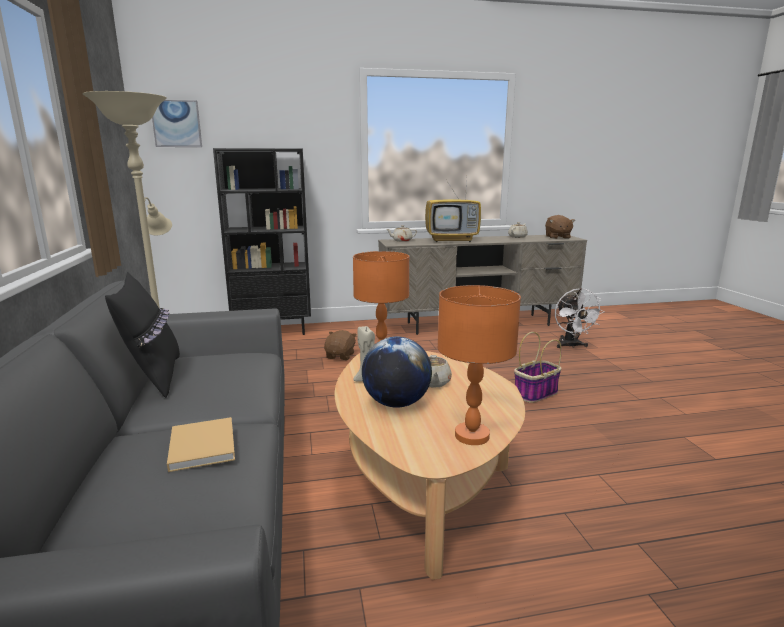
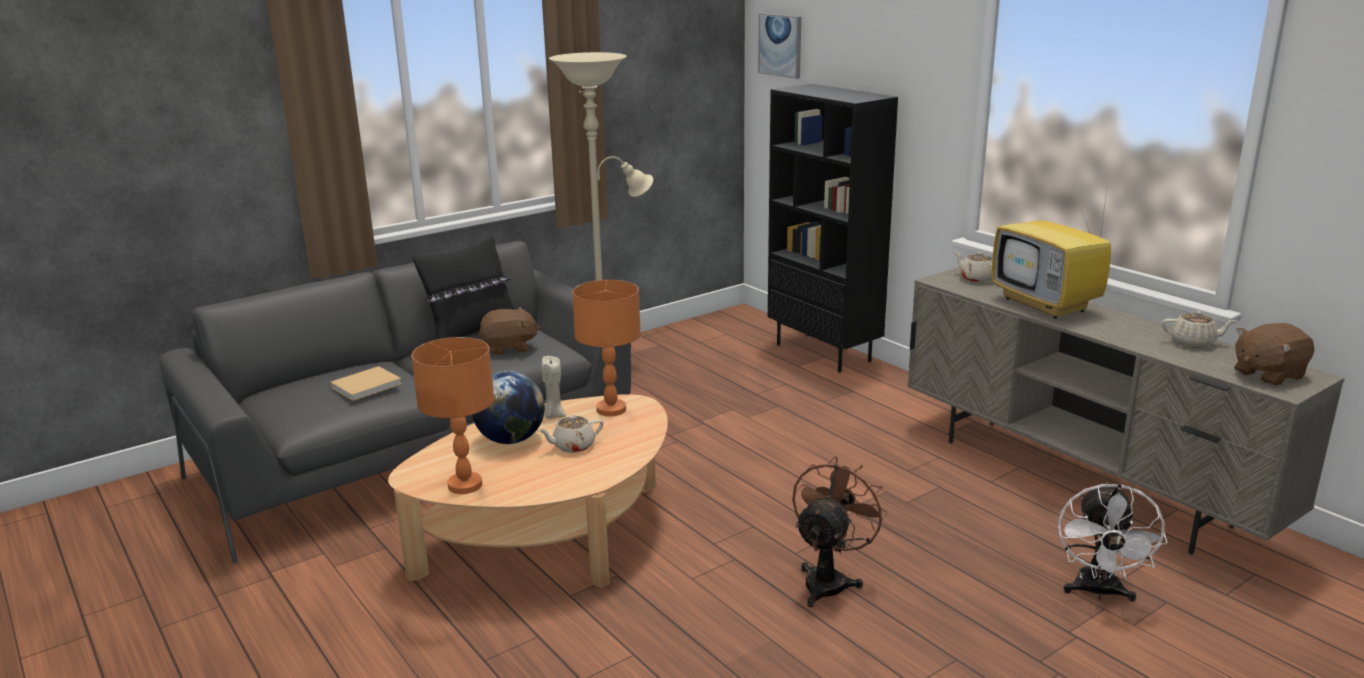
camera: 65 degrees right, 5 degrees up
brown plush toy [324,330,357,360] -> brown plush toy moved to [479,307,540,355]
basket [514,332,562,403] -> brown fan [792,456,888,607]
white fan [555,288,604,348] -> white fan turned 45 degrees counterclockwise [1058,483,1168,602]

